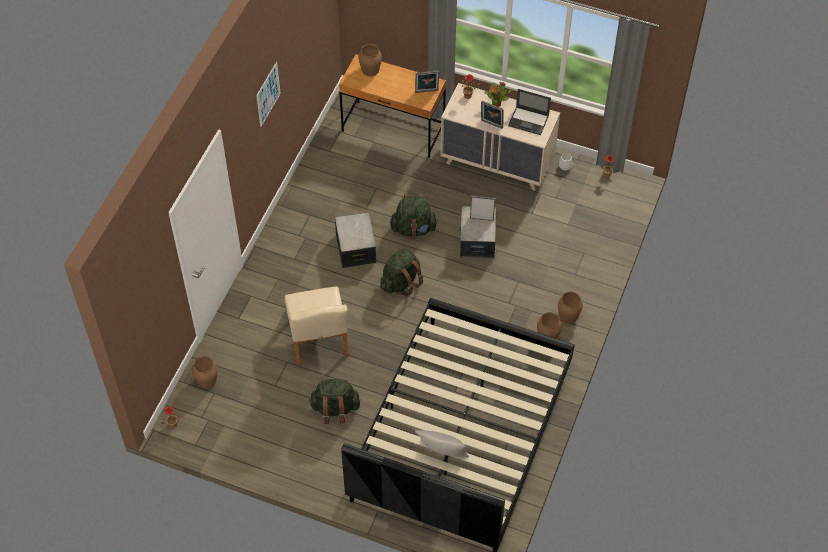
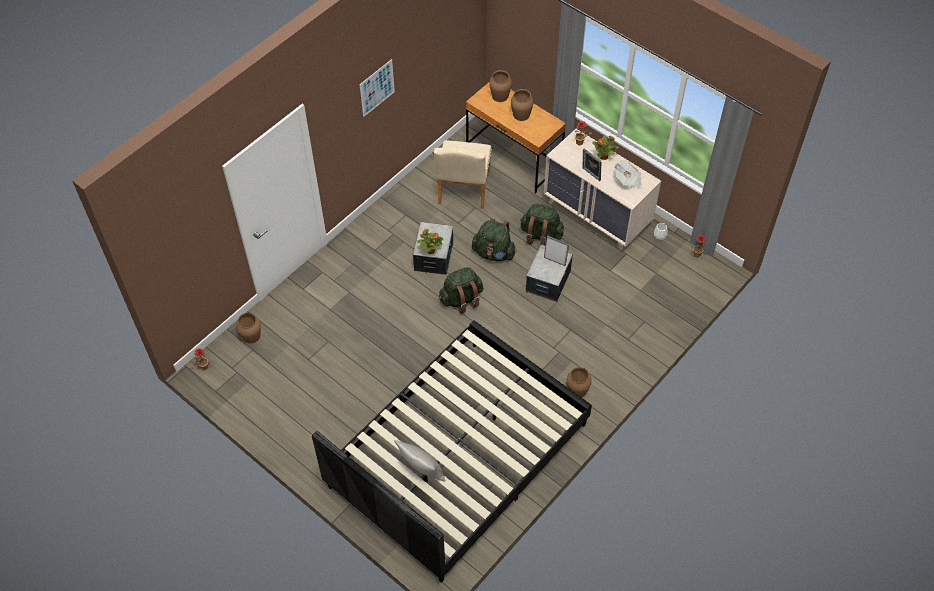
camera: 20 degrees right, 0 degrees up
beige chair [285,286,348,365] -> beige chair moved to [434,140,492,209]
green backpack [309,379,360,424] -> green backpack moved to [520,204,564,245]
picture frame [415,71,439,93] -> none
laptop [508,89,551,135] -> newspaper [614,160,642,188]
brown vase [558,292,583,324] -> brown vase moved to [511,89,533,121]
none -> potted plant [417,229,444,254]

